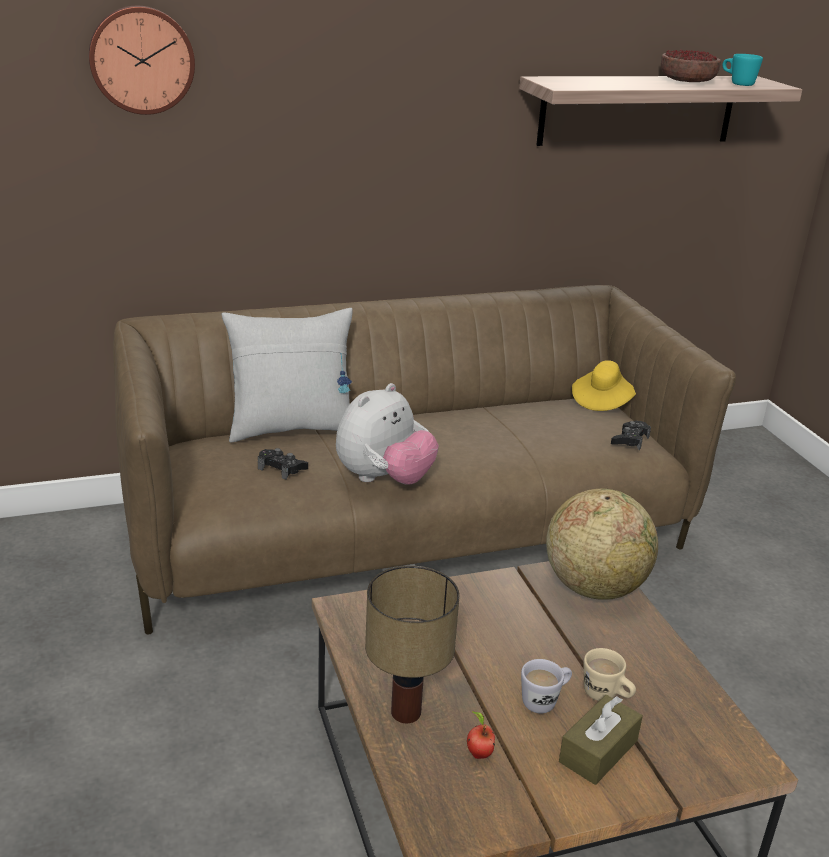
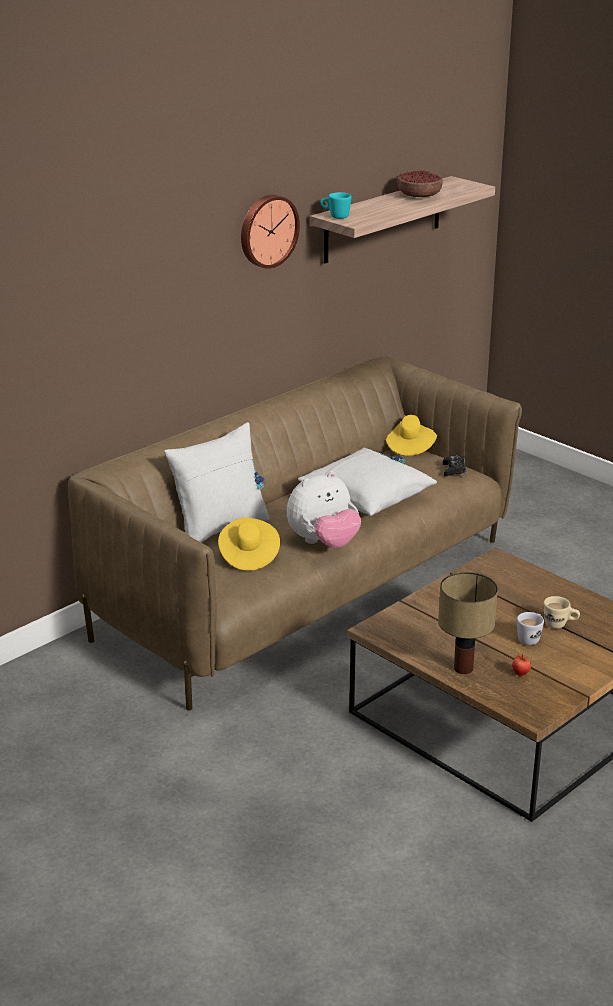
camera: 25 degrees left, 0 degrees up
wall clock [89,6,195,115] -> wall clock moved to [241,195,300,269]
black game controller [258,448,308,480] -> yellow hat [218,517,280,571]
plush toy [336,383,439,485] -> plush toy turned 45 degrees clockwise [287,471,361,548]
globe [546,489,658,600] -> none
brown tissue box [559,695,643,785] -> none
turquoise mug [723,54,763,86] -> turquoise mug moved to [320,192,352,219]
none -> grey pillow [298,448,437,516]

